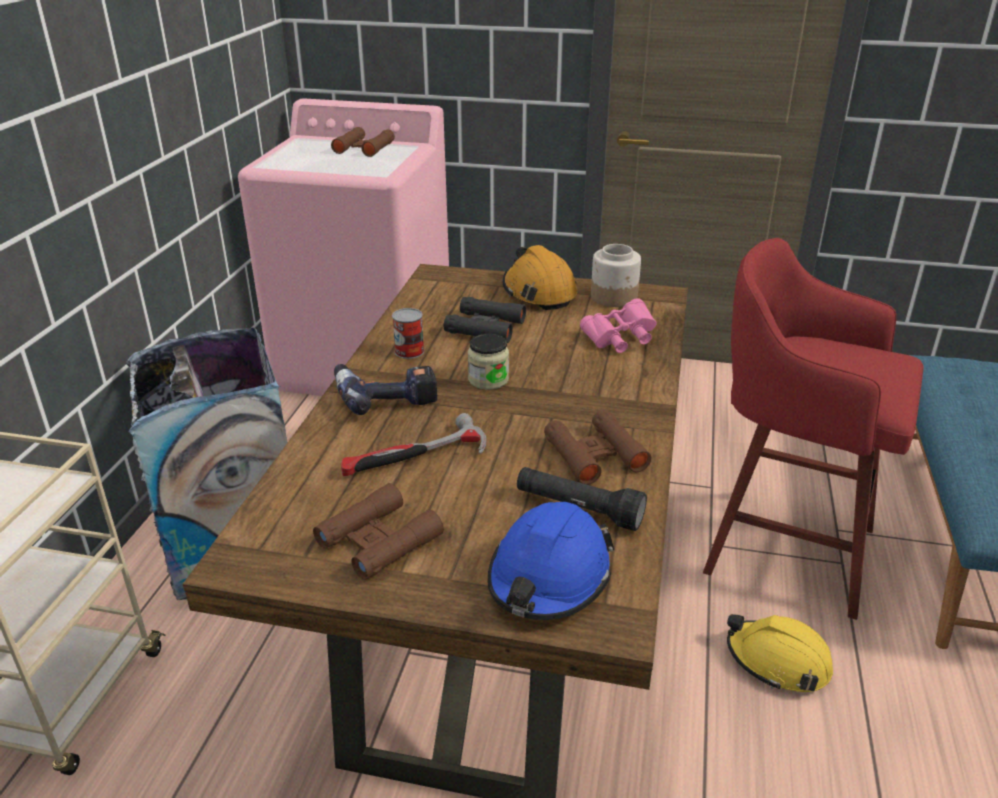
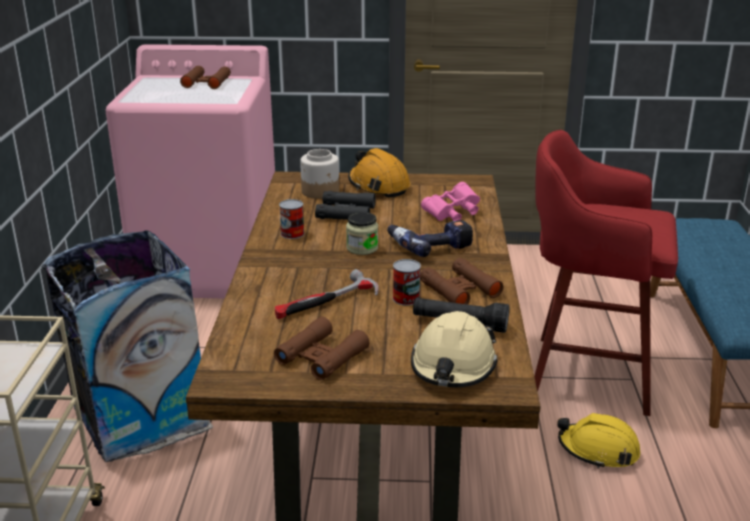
camera: 10 degrees left, 5 degrees down
power drill [334,364,438,415] -> power drill moved to [387,220,473,257]
blue hard hat [487,502,614,620] -> beige hard hat [411,311,498,387]
jar [591,244,641,307] -> jar moved to [300,149,339,199]
none -> can [393,259,421,306]

